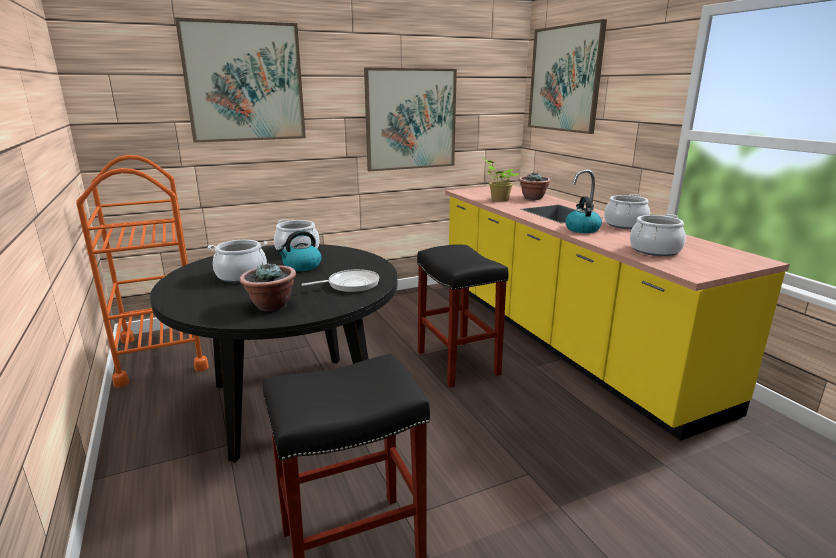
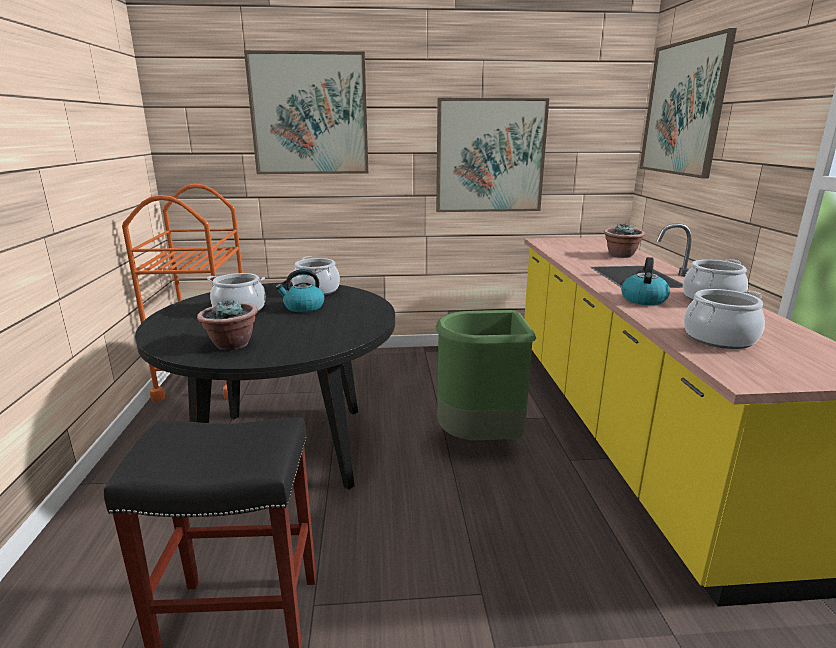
camera: 20 degrees right, 0 degrees up
frying pan [301,269,379,292] -> none
black stool [417,244,509,387] -> green trash can [435,310,536,441]
potted plant [484,159,519,202] -> none

